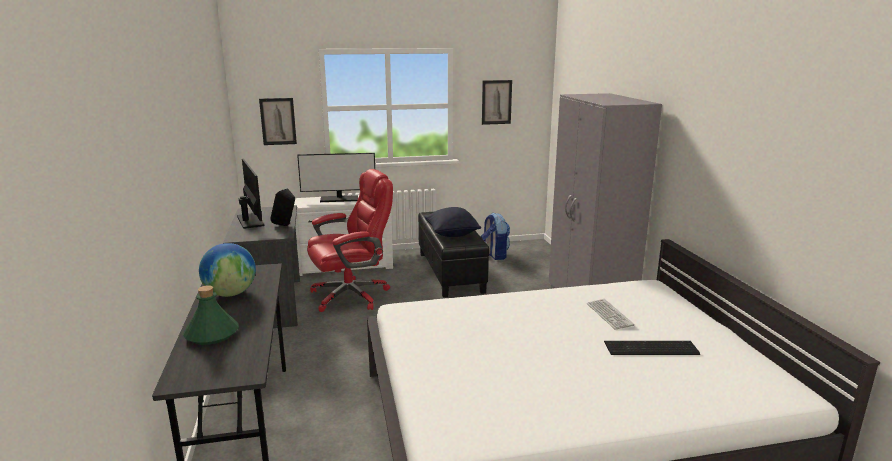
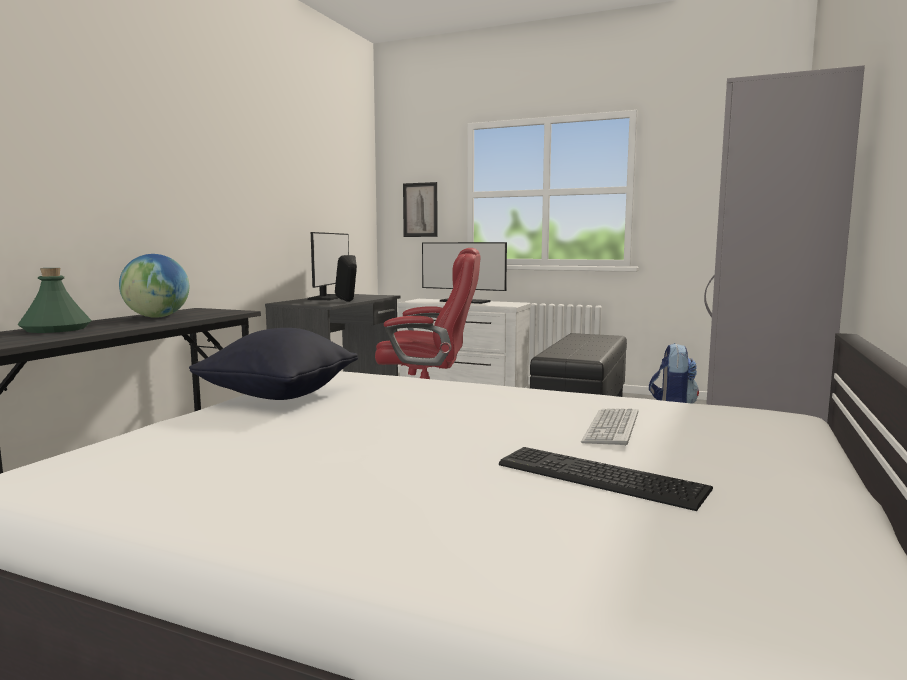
camera: 35 degrees right, 10 degrees down
black pillow [424,207,481,237] -> black pillow moved to [189,328,358,400]
picture [482,80,512,125] -> none

